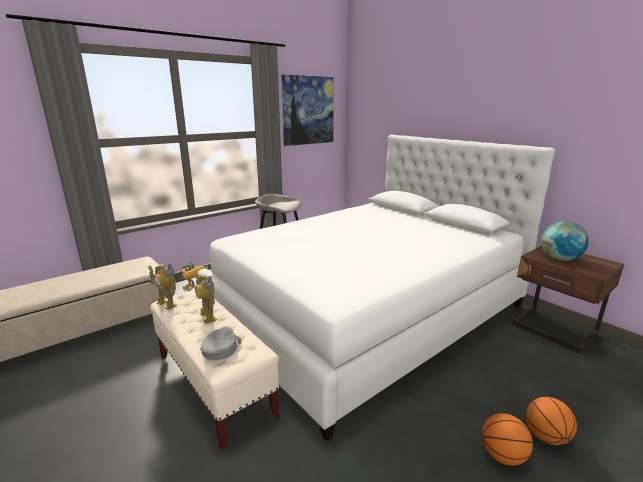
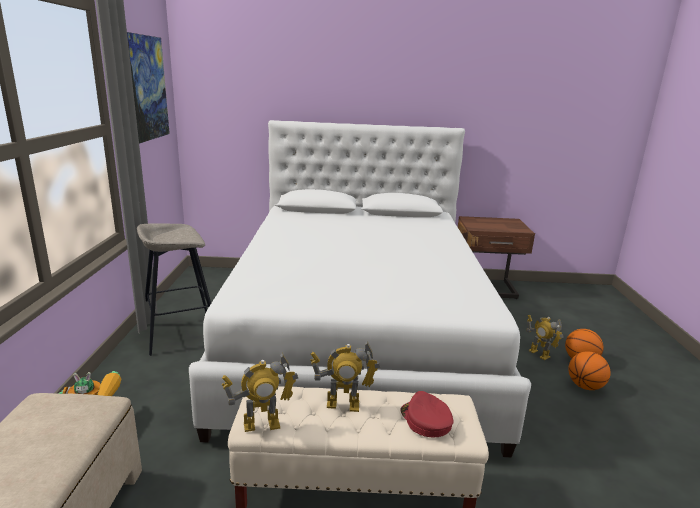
camera: 50 degrees left, 0 degrees up
grey cap [200,326,242,360] -> red cap [401,391,454,438]
globe [541,221,589,261] -> none
none -> toy robot [526,315,563,360]

